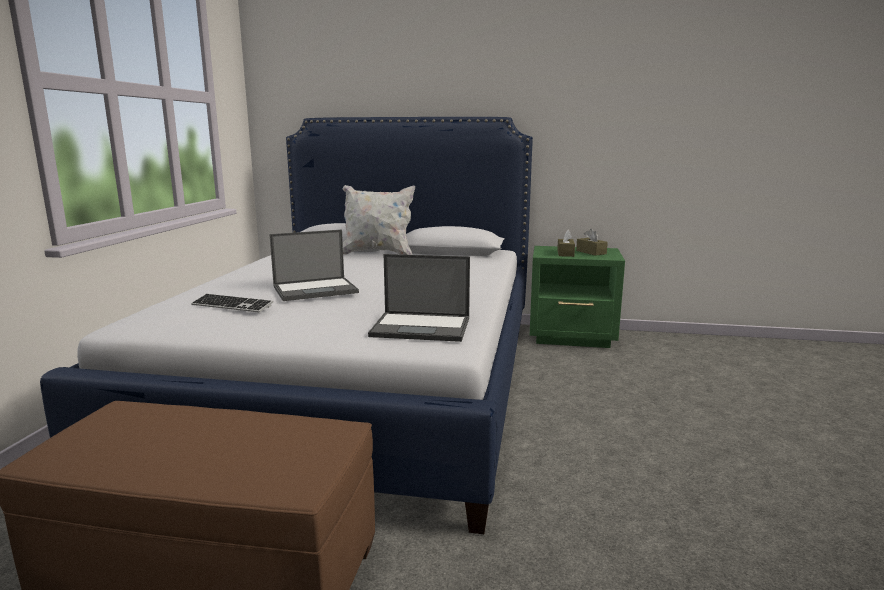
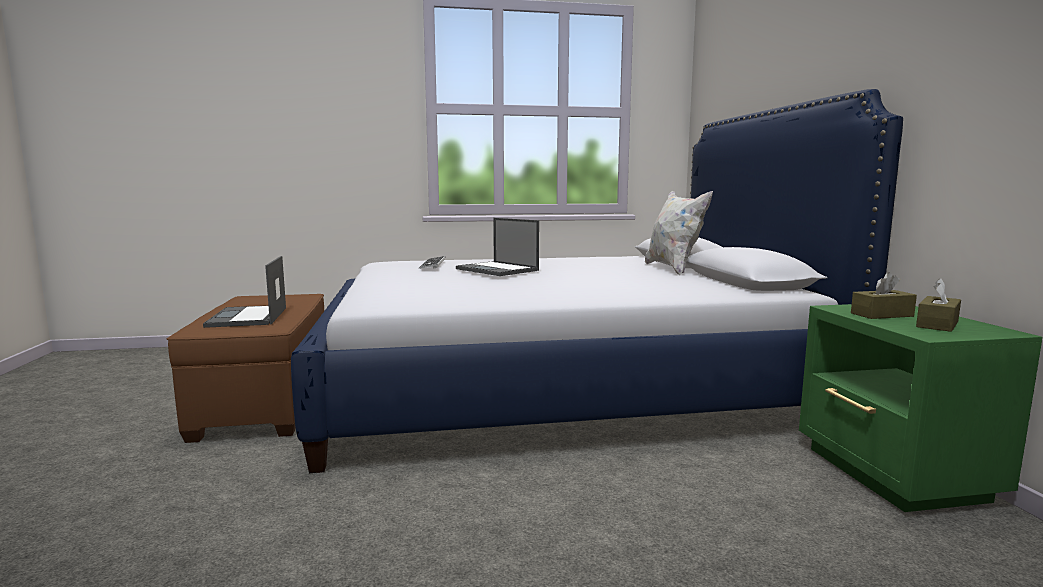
camera: 70 degrees right, 5 degrees down
laptop [368,254,470,342] -> laptop moved to [203,256,286,328]

